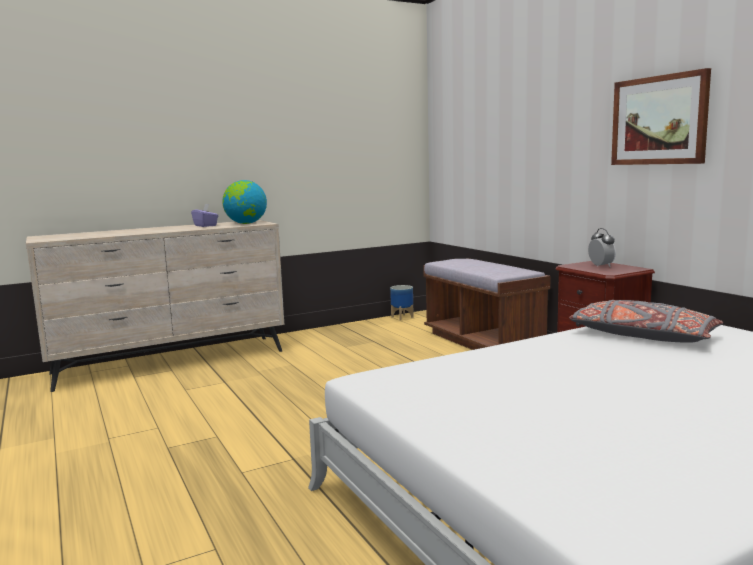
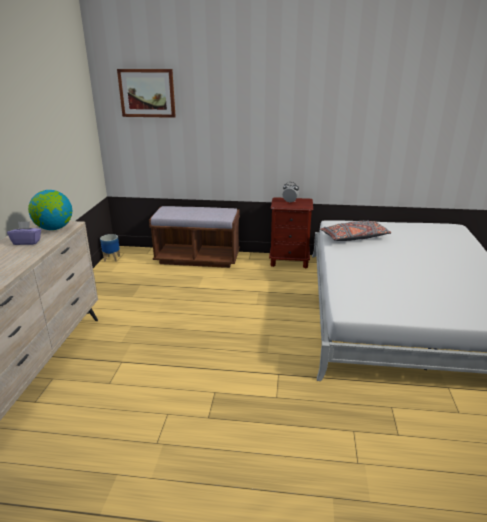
camera: 55 degrees left, 15 degrees up
picture [611,68,711,165] -> picture moved to [117,69,176,118]

